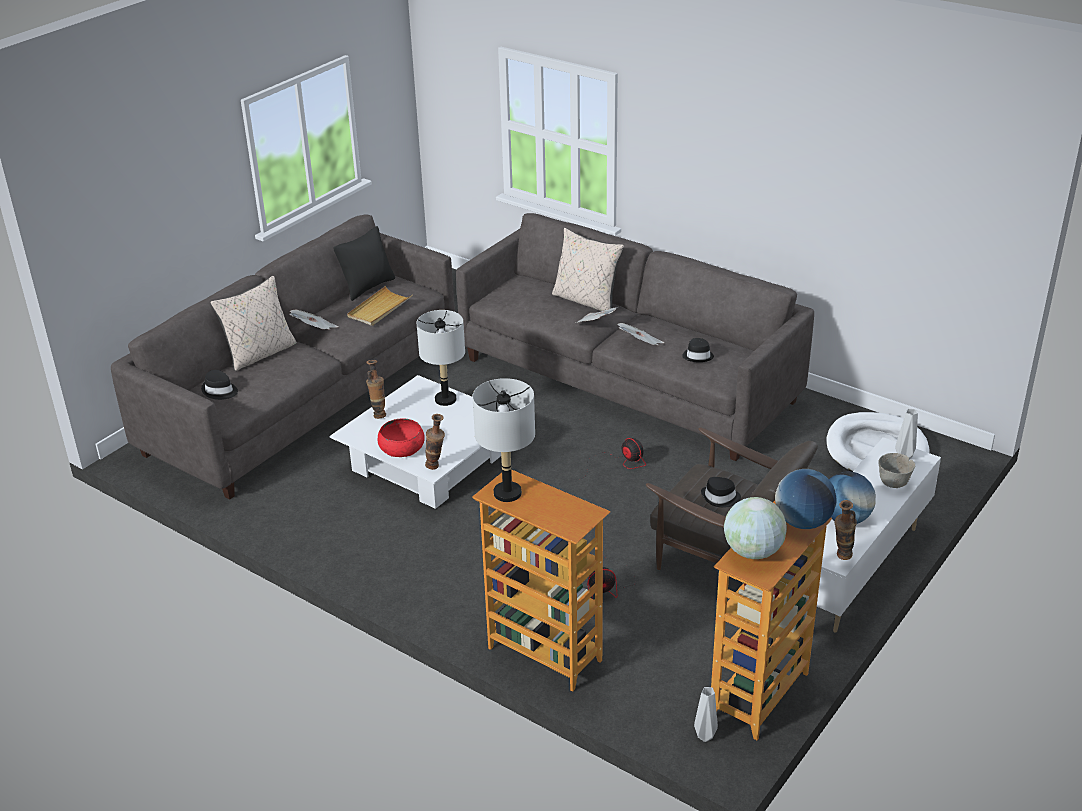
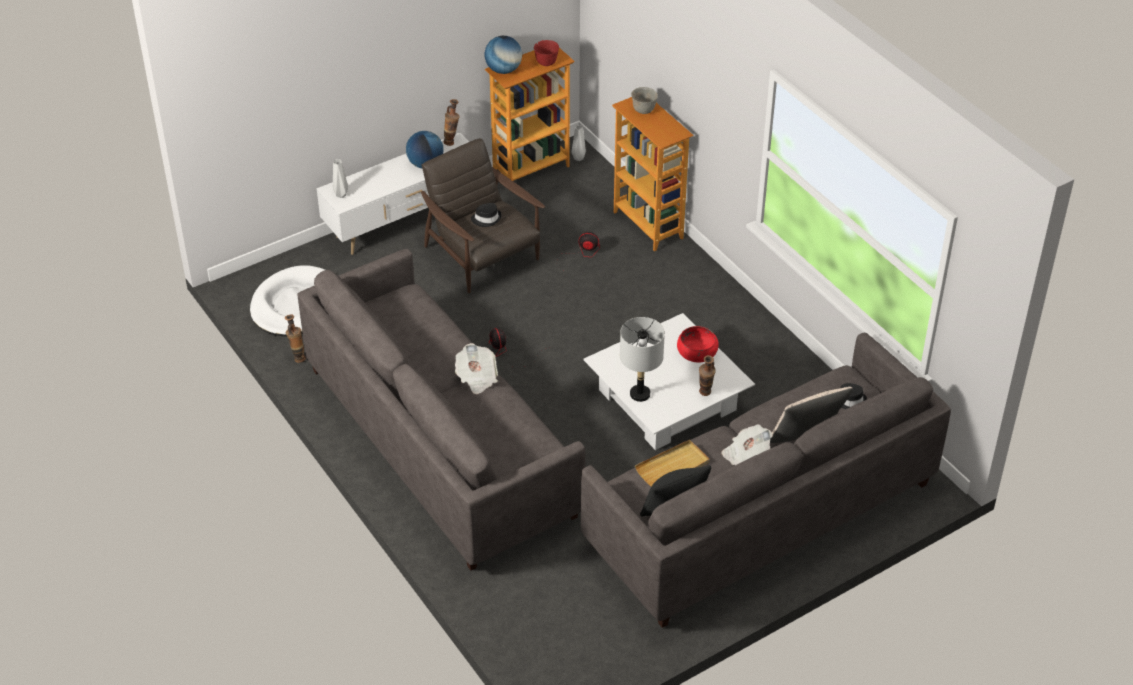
camera: 160 degrees left, 10 degrees up
vase [425,414,445,470] -> vase moved to [285,315,306,363]
grey table lamp [472,378,535,502] -> none
beige pillow [552,228,624,314] -> none
newspaper [617,323,665,345] -> none
black hat [682,338,714,362] -> none
globe [724,497,787,559] -> red bowl [534,40,559,66]
grey bowl [878,453,915,488] -> grey bowl moved to [631,87,658,114]

